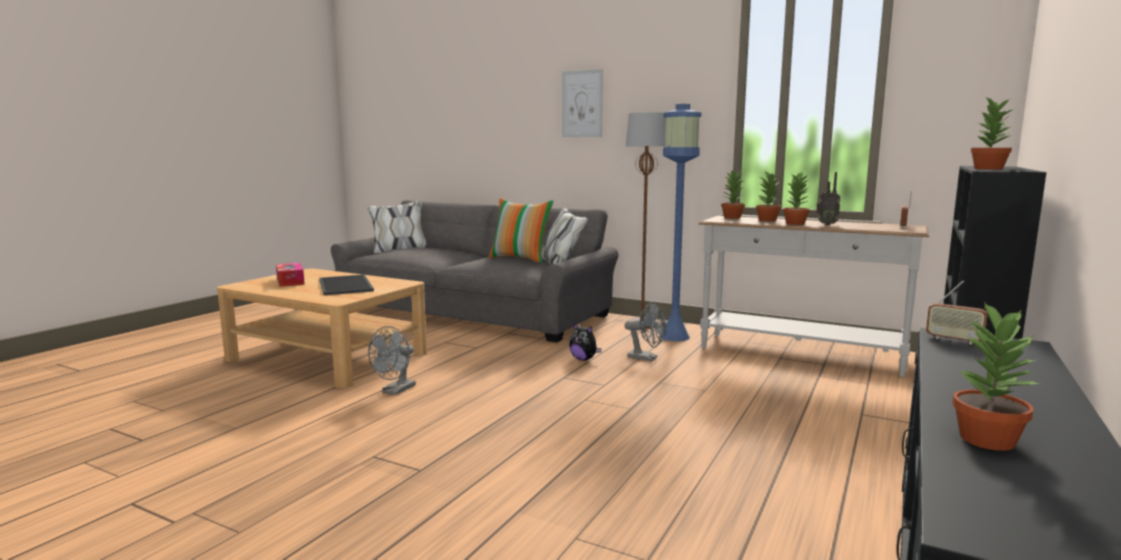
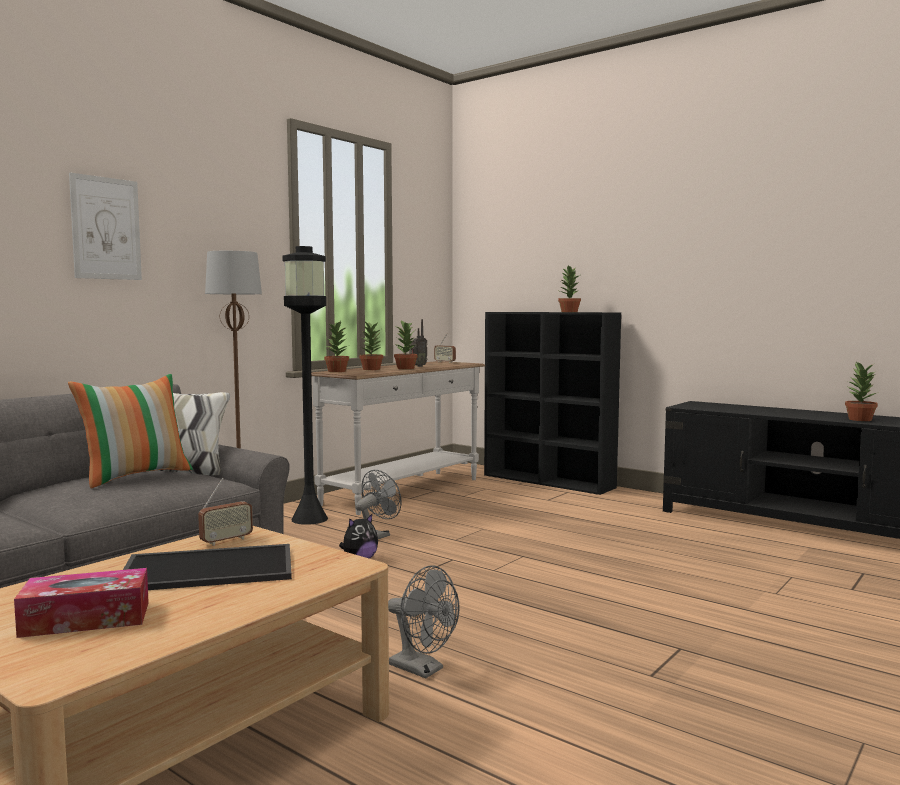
camera: 80 degrees left, 5 degrees down
blue floor lamp [659,104,701,341] -> black floor lamp [282,246,328,525]
radio [926,280,988,345] -> radio moved to [198,478,253,546]

